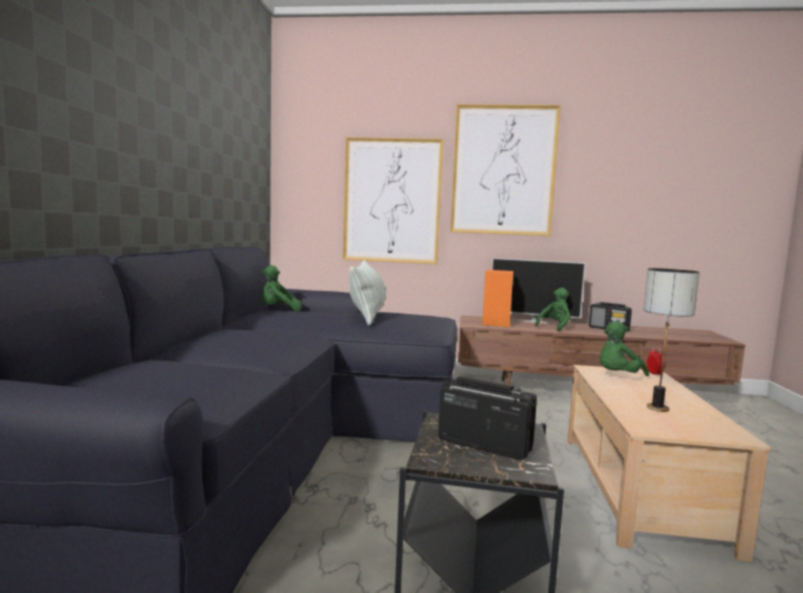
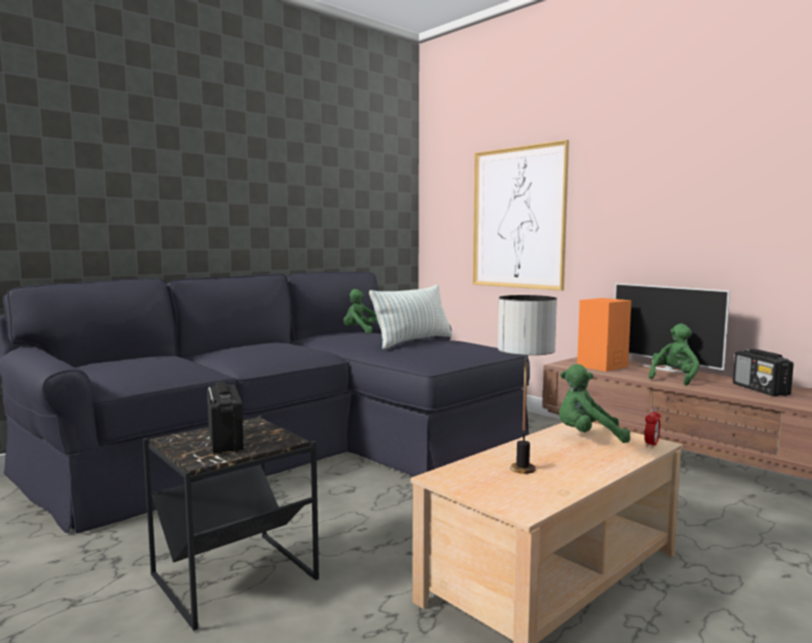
camera: 40 degrees right, 0 degrees up
picture [450,104,561,236] -> none
green plush toy [535,288,570,332] -> green plush toy turned 45 degrees counterclockwise [649,323,699,386]

